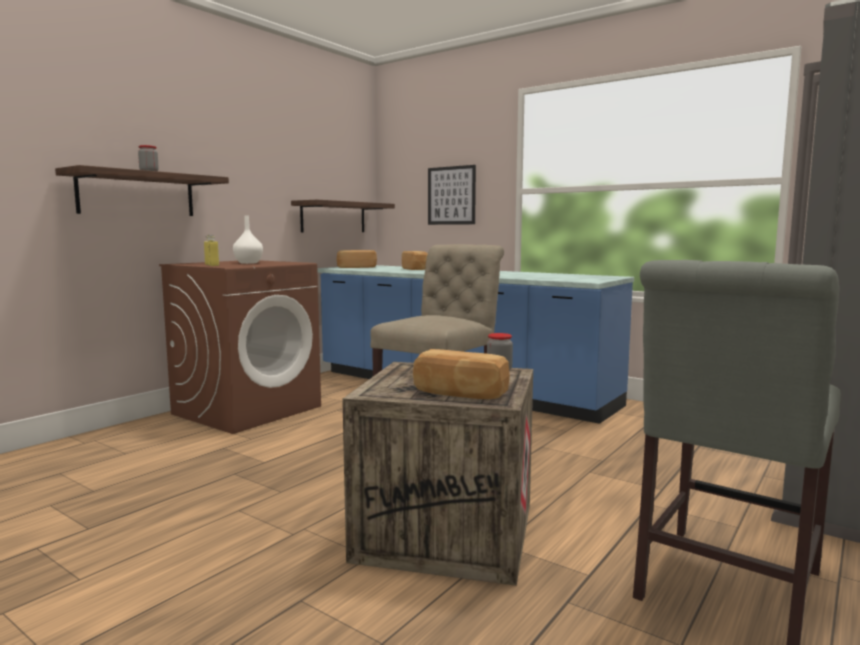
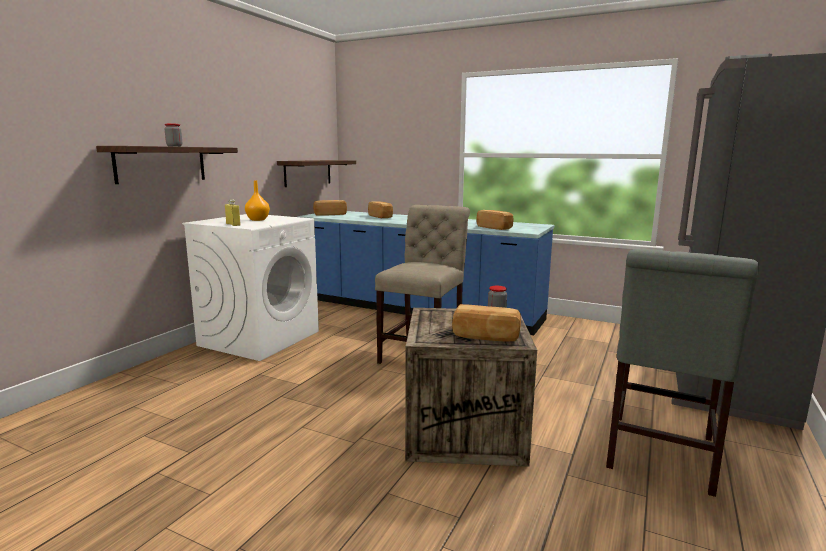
camera: 10 degrees left, 5 degrees up
brown washing machine [159,260,321,434] -> white washing machine [182,214,319,361]
white vase [233,215,263,264] -> orange vase [245,180,270,221]
picture [428,165,476,225] -> none
none -> bread [476,210,513,230]

